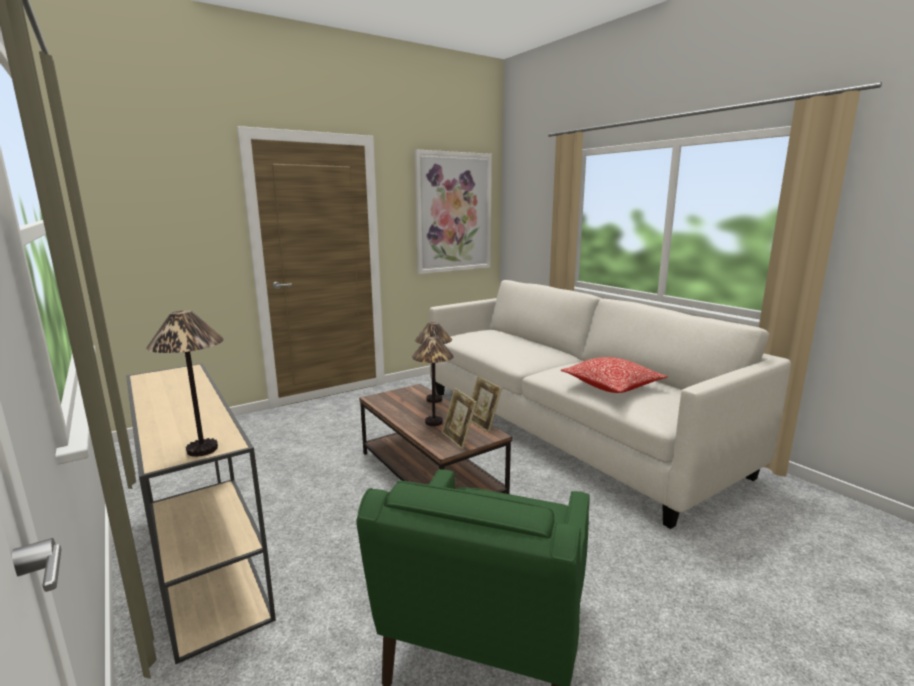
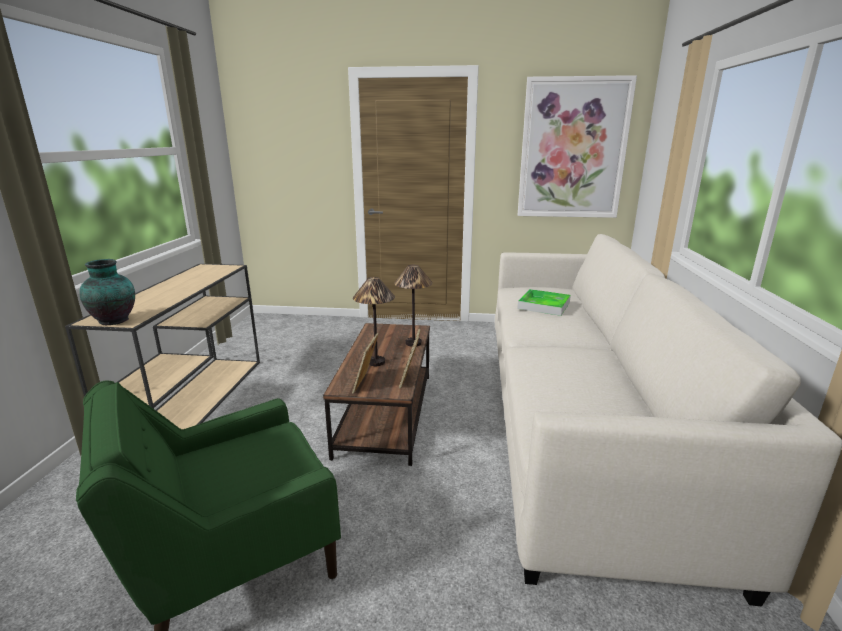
camera: 40 degrees right, 5 degrees up
table lamp [147,310,224,457] -> vase [79,259,135,325]
pillow [561,357,668,393] -> none
none -> tray [517,289,571,316]

